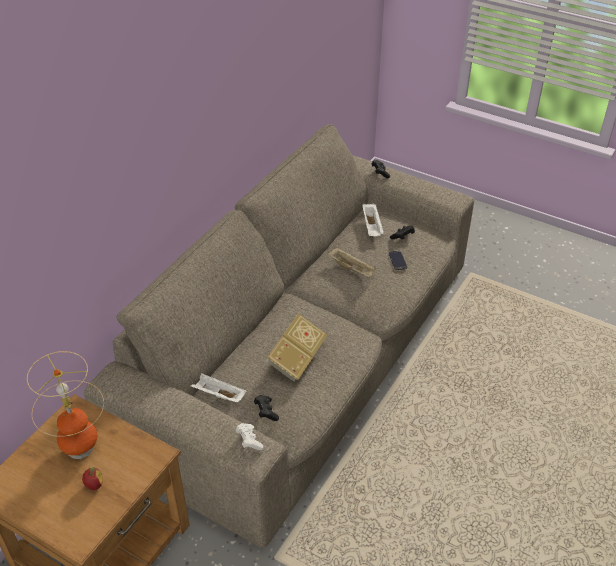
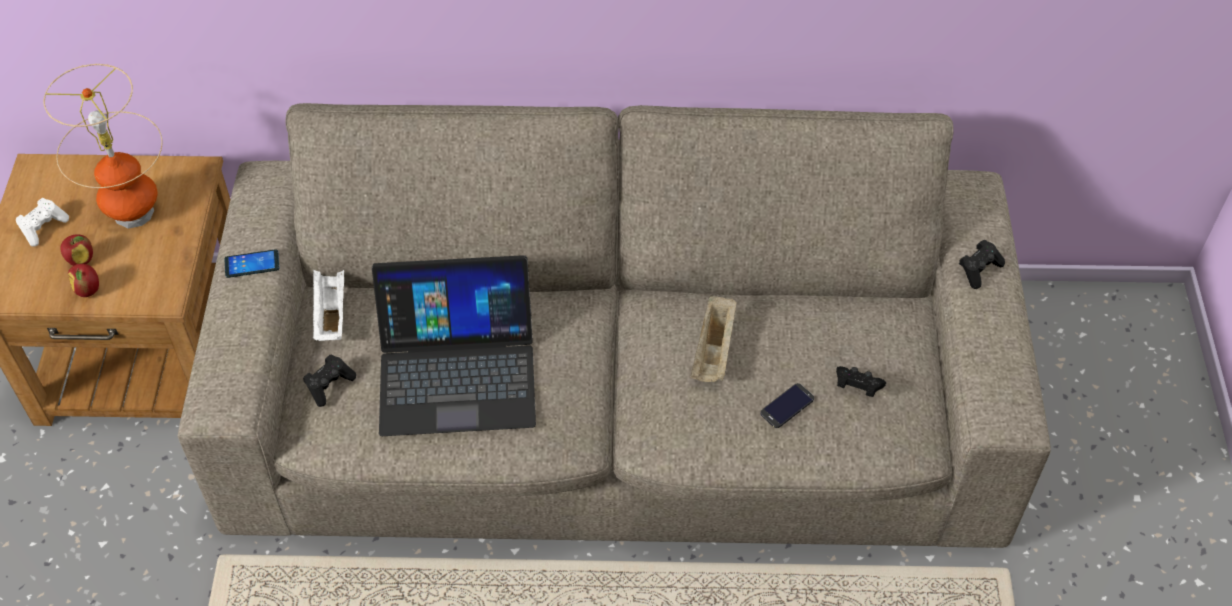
camera: 60 degrees right, 10 degrees up
white game controller [236,423,263,450] -> white game controller moved to [16,198,69,247]
book [266,313,327,381] -> laptop [372,255,536,436]
white tray [363,203,384,236] -> none
none -> apple [68,264,99,297]
none -> phone [224,249,279,278]

